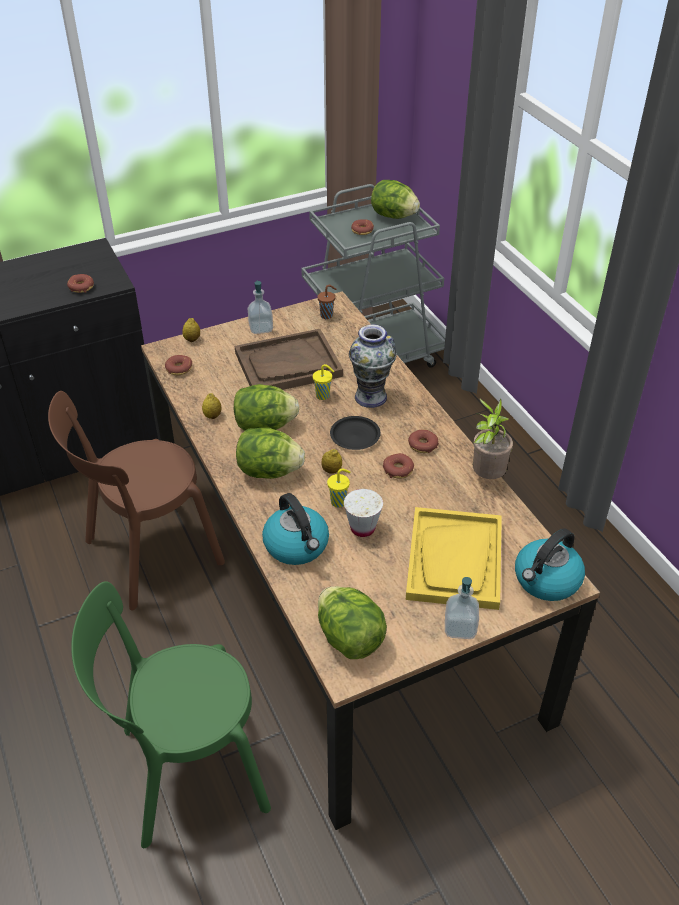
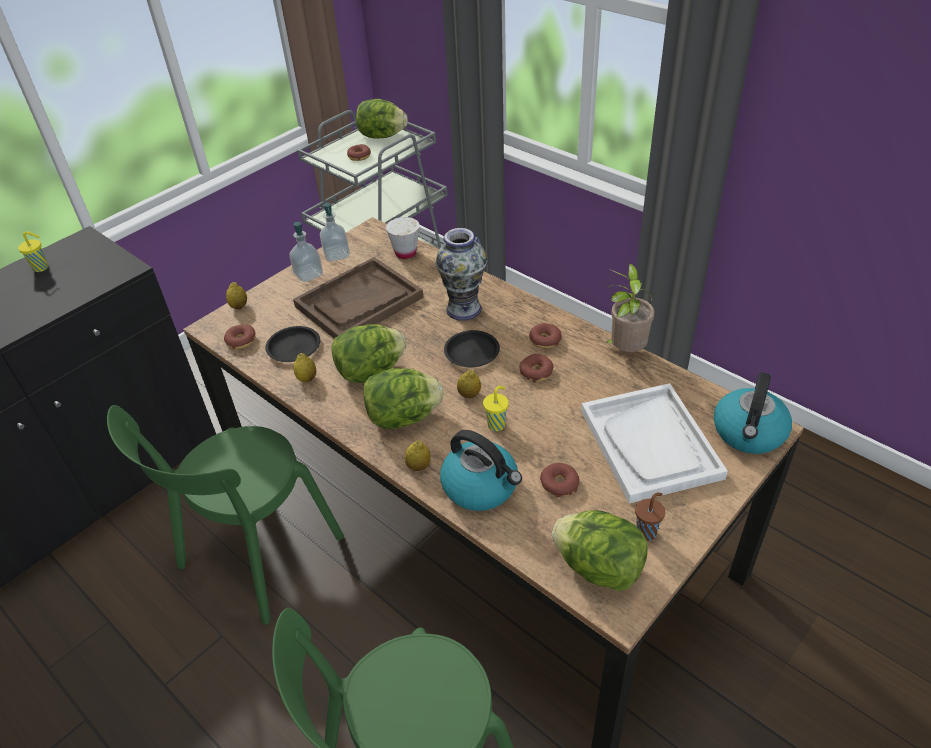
camera: 20 degrees left, 0 degrees up
brown chair [48,391,225,610] -> green chair [107,405,344,625]
donut [67,274,94,293] -> donut moved to [540,463,579,497]
yellow cup [313,364,334,400] -> yellow cup moved to [18,231,48,272]
brown cup [318,285,336,319] -> brown cup moved to [635,493,665,541]
white cup [344,489,383,537] -> white cup moved to [386,217,419,259]
yellow tray [406,507,502,610] -> white tray [581,383,728,504]
soap dispenser [445,577,479,639] -> soap dispenser moved to [320,203,350,261]
none -> black plate [265,326,320,362]
none -> lemon [405,441,431,471]

